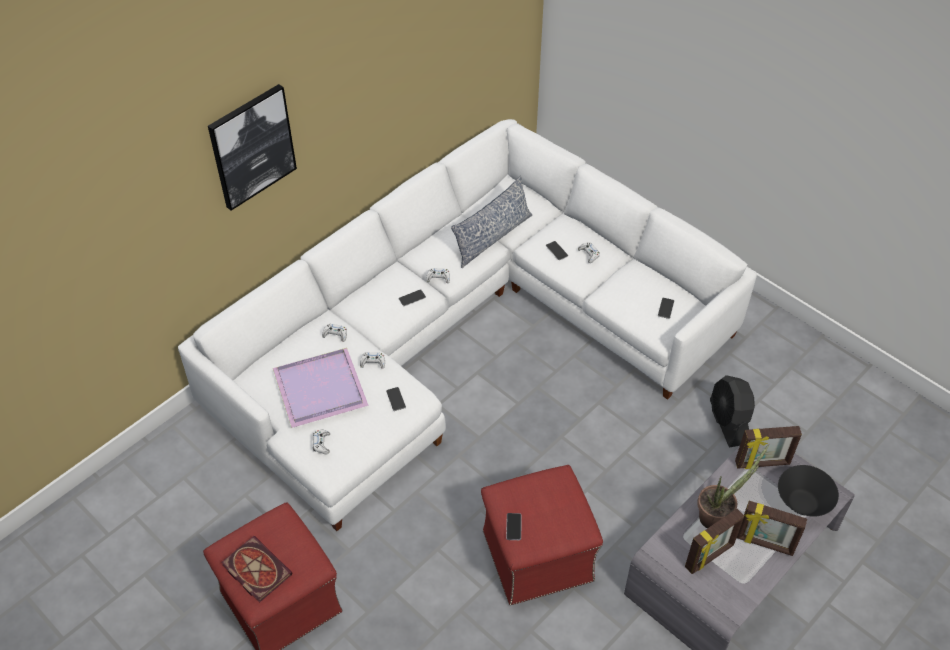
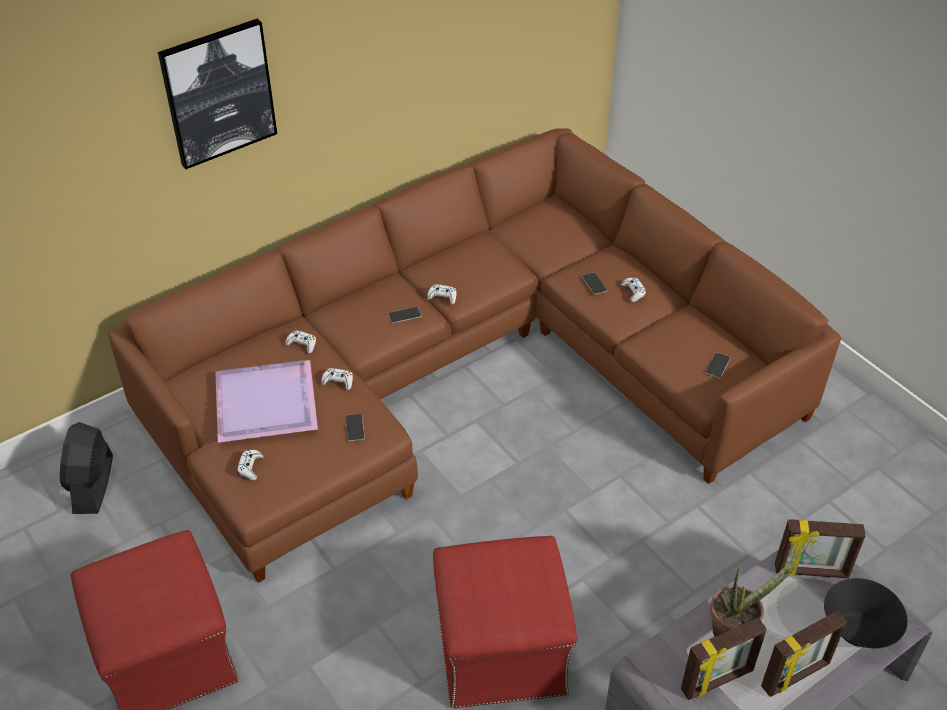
camera: 10 degrees right, 5 degrees down
white sofa [178,119,757,531] -> brown sofa [108,128,841,583]
book [222,536,293,602] -> none
pillow [451,176,532,268] -> none
phone [506,513,521,540] -> none
black fan [710,375,755,447] -> black fan moved to [60,422,113,514]
picture frame [737,501,807,556] -> picture frame turned 60 degrees counterclockwise [761,611,847,697]

